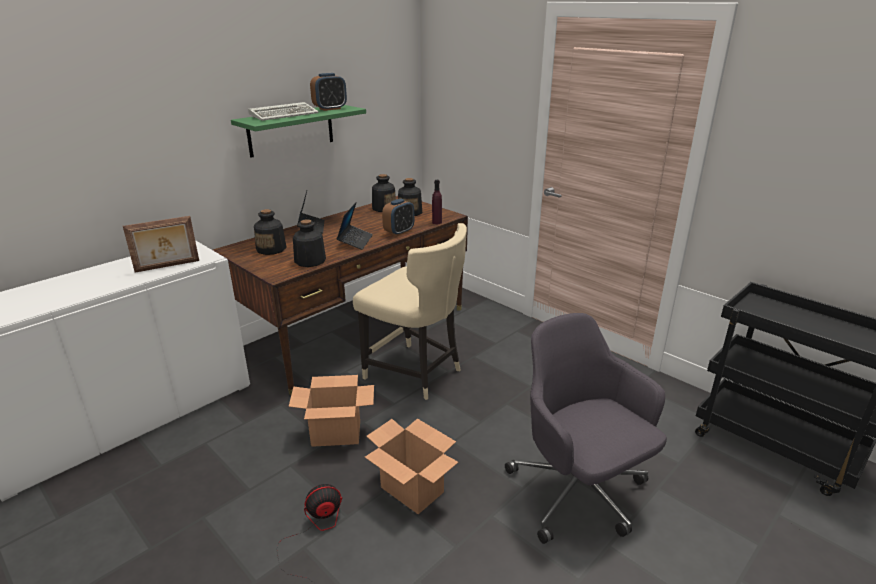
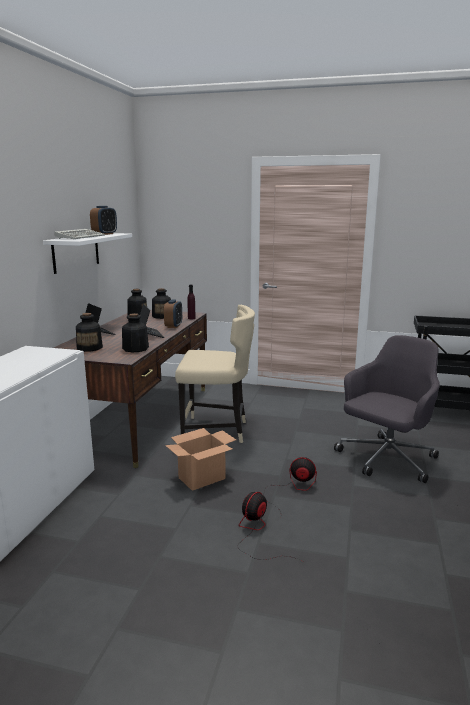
camera: 30 degrees left, 10 degrees down
picture frame [123,216,199,273] -> none
green shelf [231,105,366,158] -> white shelf [43,233,132,274]
cardboard box [365,418,458,514] -> fan [263,457,317,519]
grey office chair [505,313,667,544] -> grey office chair turned 105 degrees clockwise [334,335,440,483]

